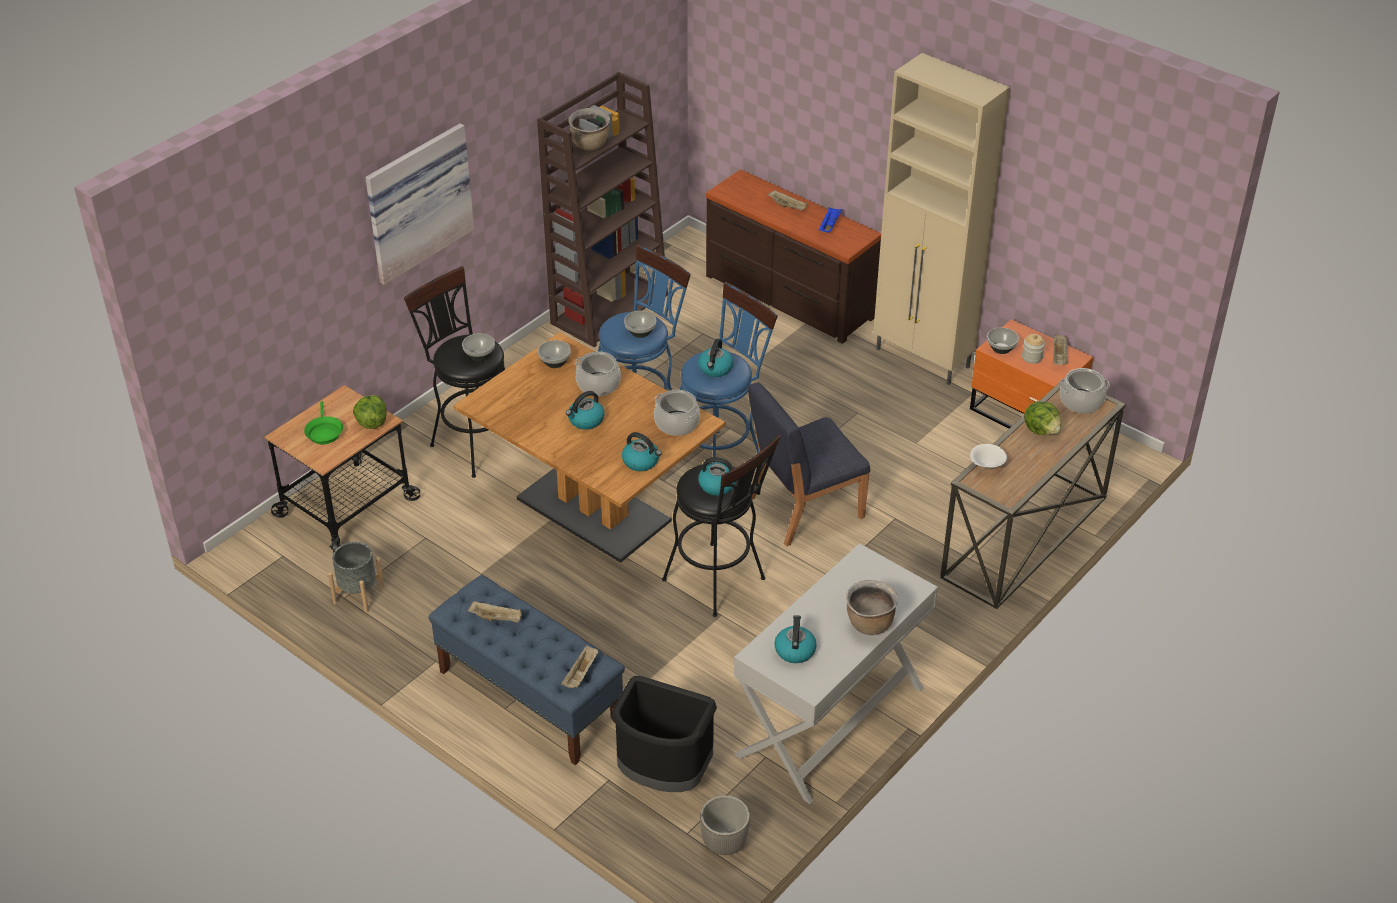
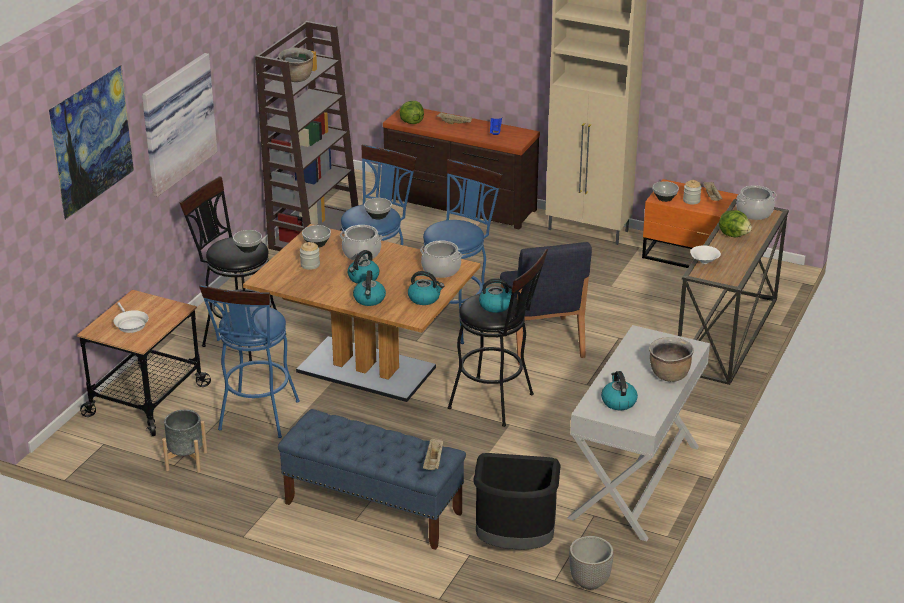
camera: 15 degrees left, 10 degrees down
green frying pan [304,401,343,444] -> white frying pan [113,302,149,333]
lettuce [353,395,387,429] -> lettuce moved to [400,101,424,124]
beige tray [468,601,522,623] -> none
kettle [698,339,734,377] -> kettle moved to [353,271,386,306]
blue chair [748,382,870,546] -> blue chair turned 60 degrees counterclockwise [500,242,592,366]
none -> picture [49,65,134,220]
none -> blue stool [199,285,300,438]
none -> jar [300,242,320,270]

